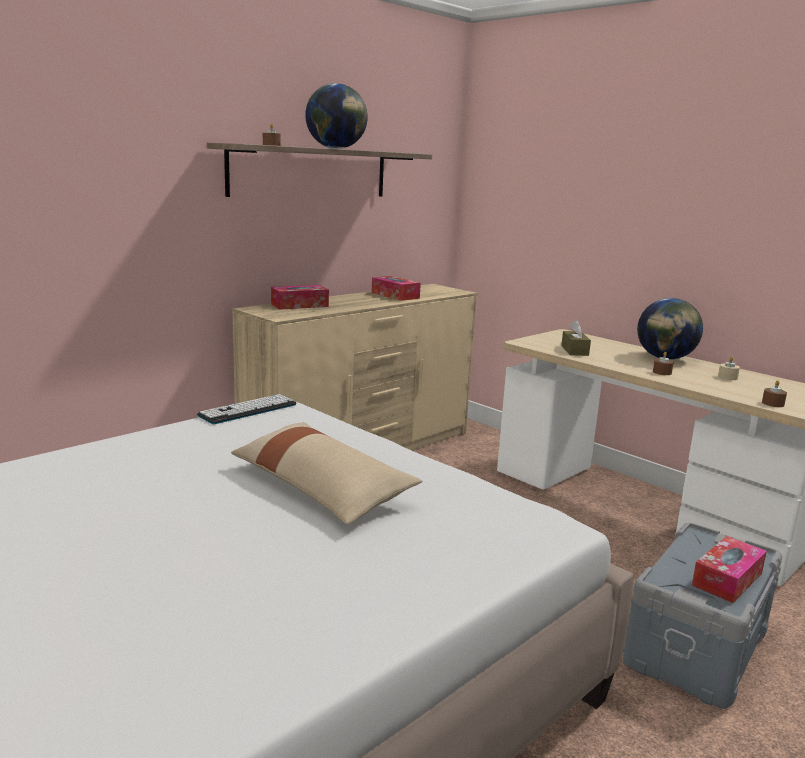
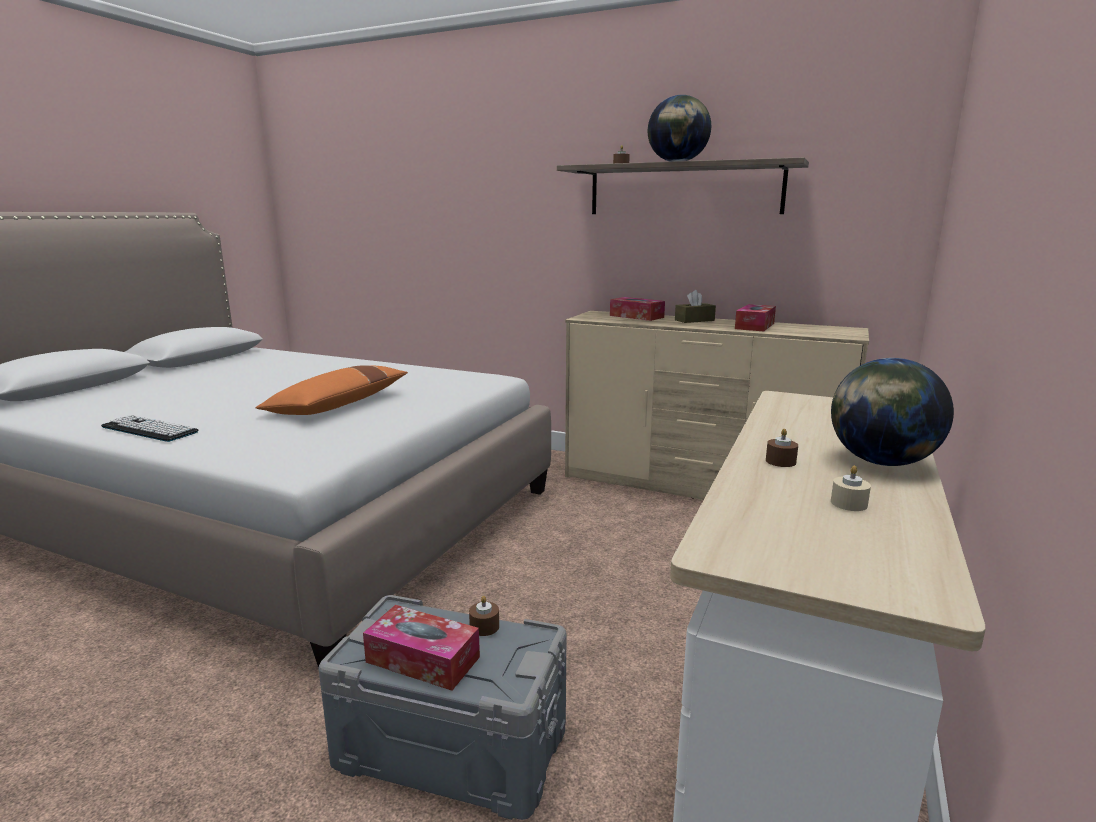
camera: 70 degrees right, 0 degrees up
keyboard [197,394,297,424] -> keyboard moved to [101,415,198,442]
beige pillow [231,422,423,524] -> orange pillow [255,365,408,415]
brown tissue box [561,320,591,356] -> brown tissue box moved to [675,290,716,323]
brown candle [762,380,787,407] -> brown candle moved to [469,596,499,636]

